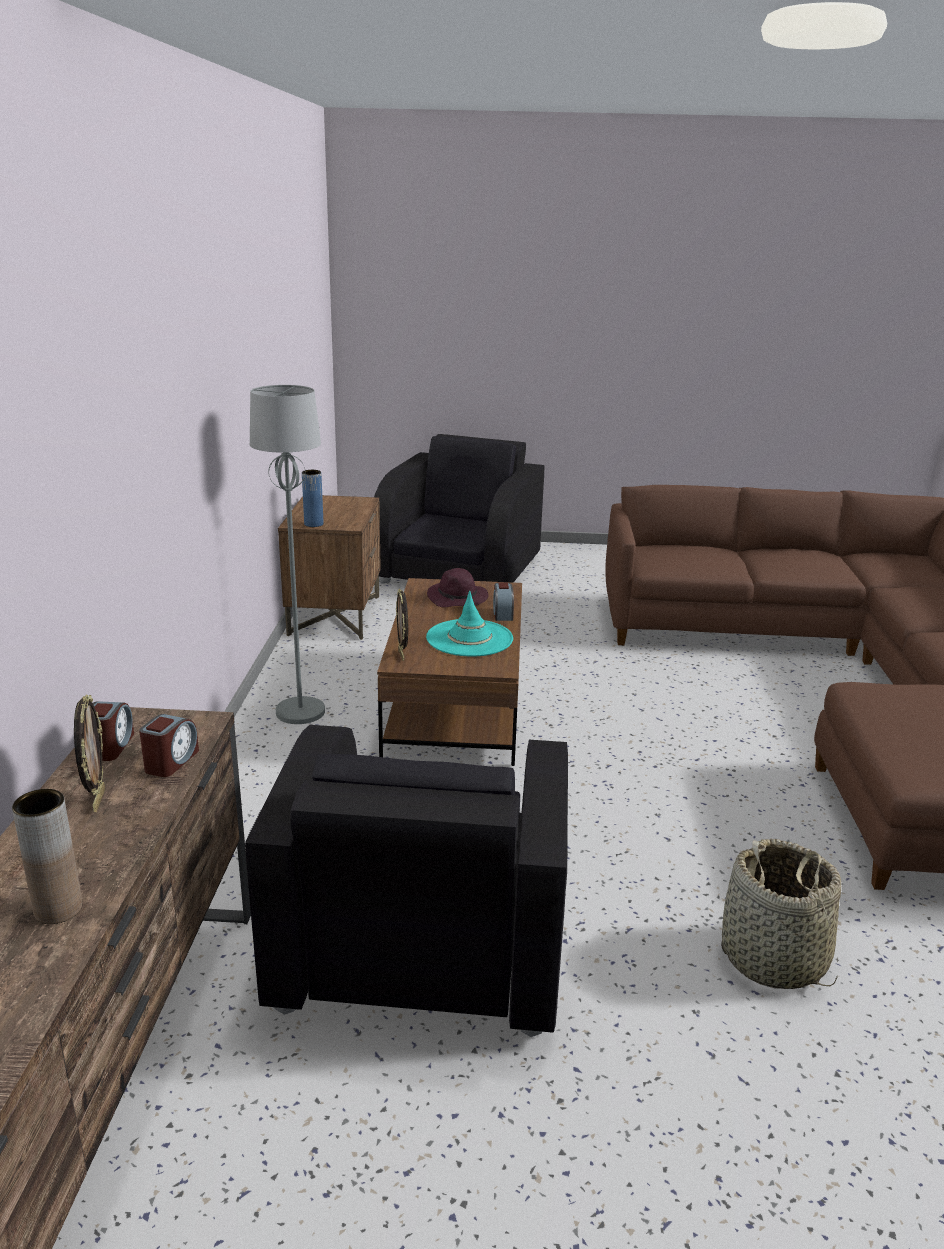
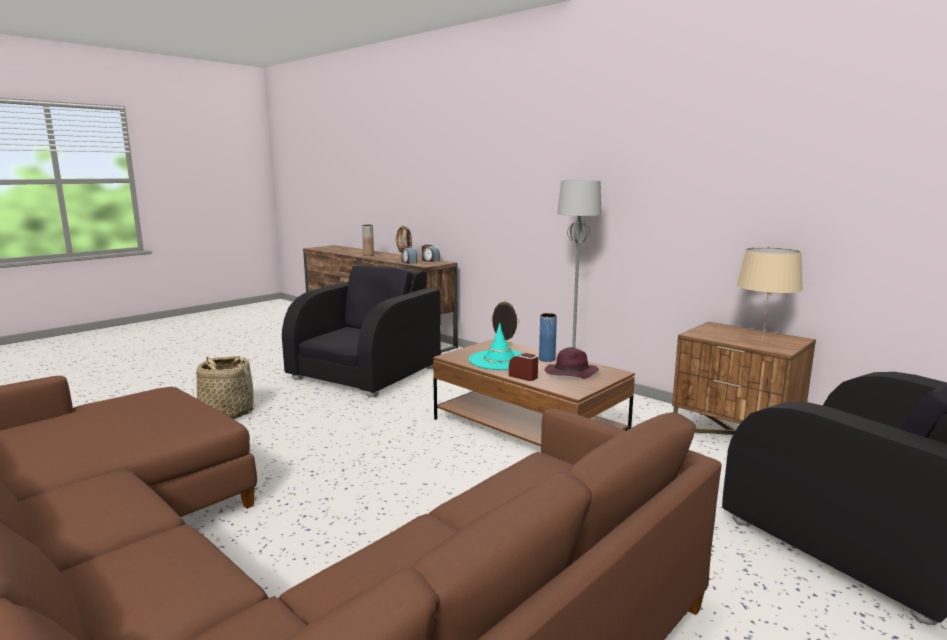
camera: 130 degrees right, 10 degrees down
black armchair [245,725,568,1037] -> black armchair turned 75 degrees clockwise [282,266,441,397]
blue vase [302,470,323,527] -> blue vase moved to [539,313,557,362]
none -> beige table lamp [736,247,803,340]

